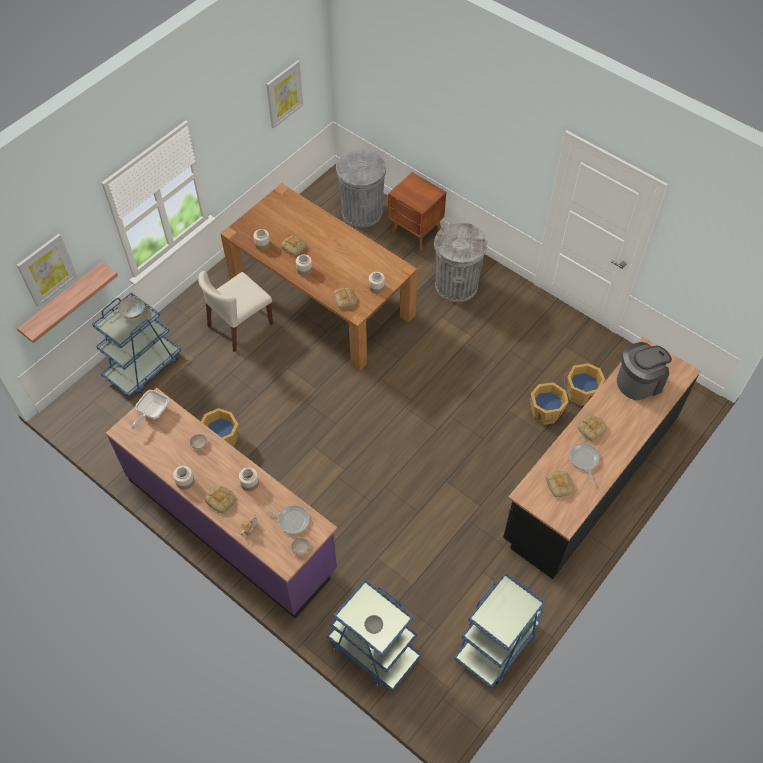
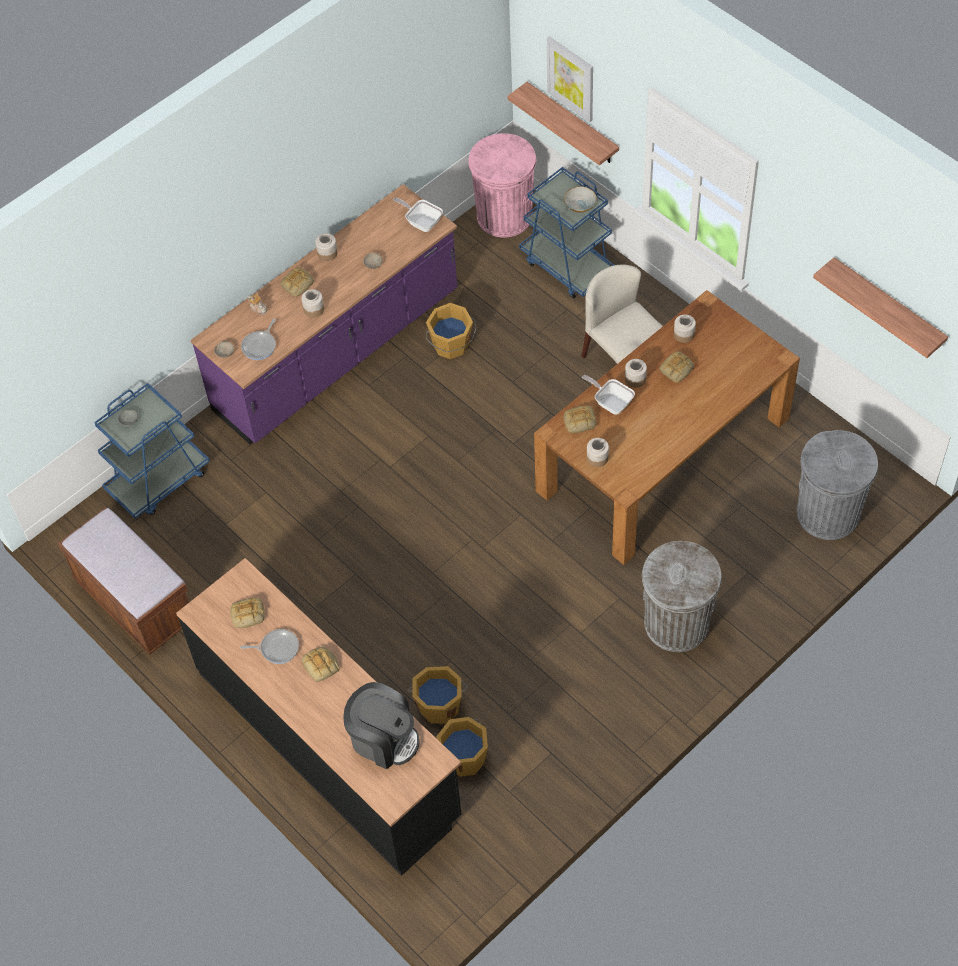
camera: 100 degrees right, 0 degrees up
picture [266,60,303,129] -> shelf [813,257,948,358]
brown nightstand [388,172,446,250] -> none
blue cart [454,572,545,688] -> brown bench [57,507,189,655]
coffee machine [617,342,672,400] -> coffee machine turned 45 degrees counterclockwise [343,682,419,769]
none -> pink trash can [468,133,536,238]
none -> frying pan [582,375,635,415]

